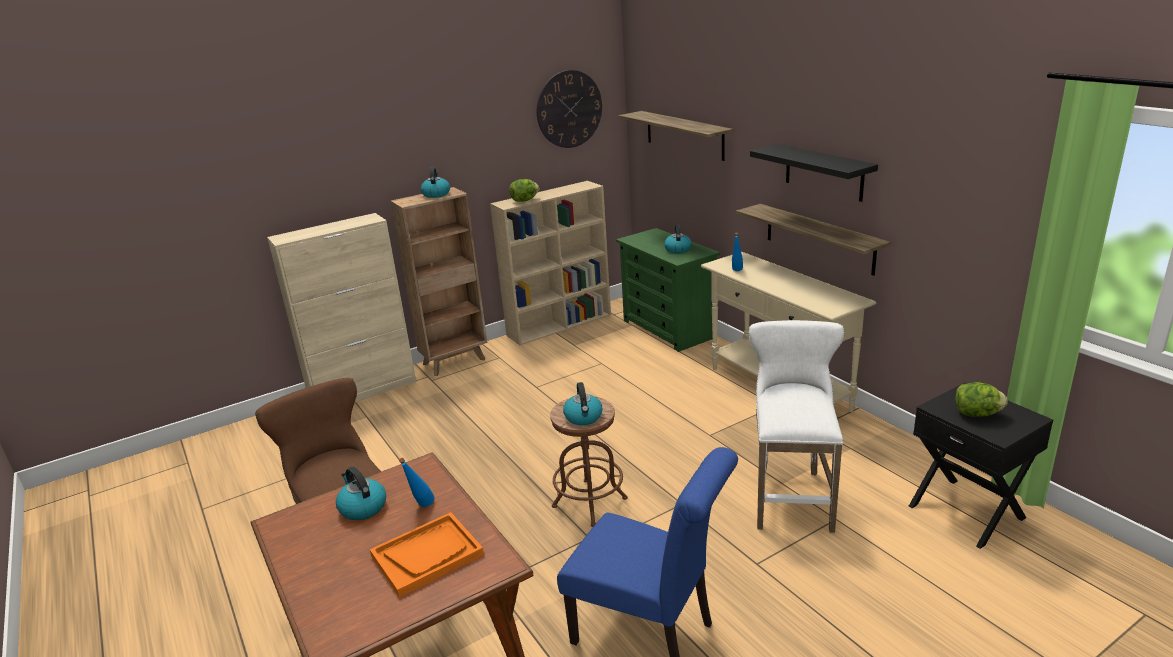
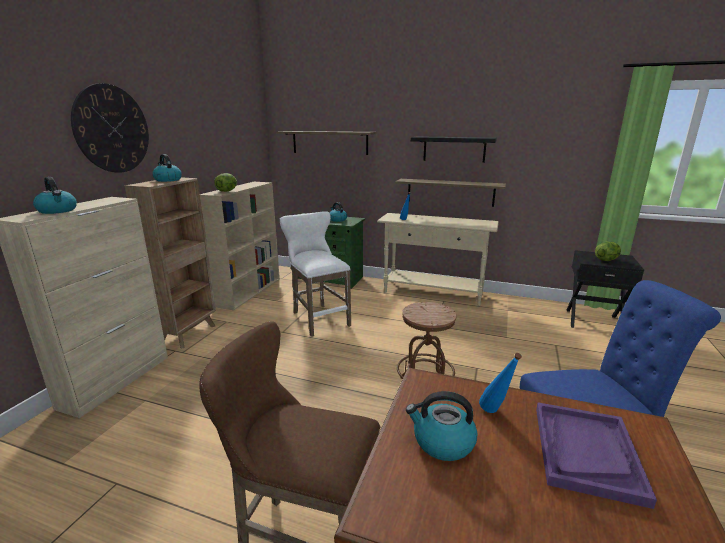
camera: 40 degrees left, 5 degrees down
orange tray [370,512,484,597] -> purple tray [536,402,657,509]
wall clock [537,70,602,148] -> wall clock moved to [71,83,149,173]
kettle [563,382,602,425] -> kettle moved to [33,177,77,214]
white stool [749,320,844,533] -> white stool moved to [280,211,351,337]

